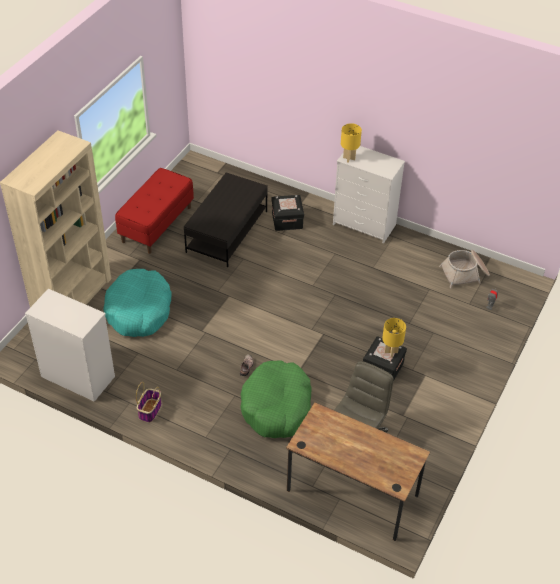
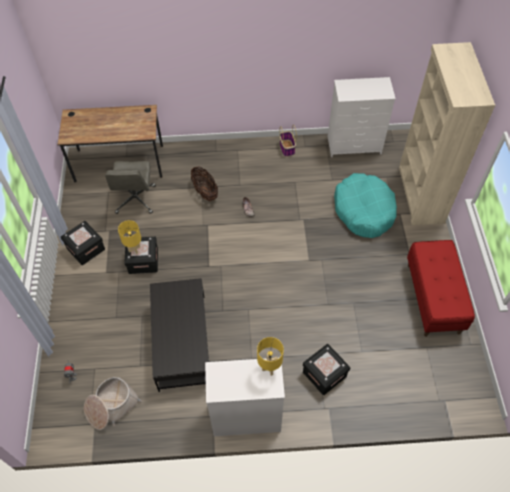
camera: 150 degrees right, 10 degrees up
black coffee table [184,172,268,267] -> black coffee table moved to [150,278,209,392]
green dog bed [240,361,312,438] -> basket [191,166,218,201]
none -> black storage box [61,221,105,265]

